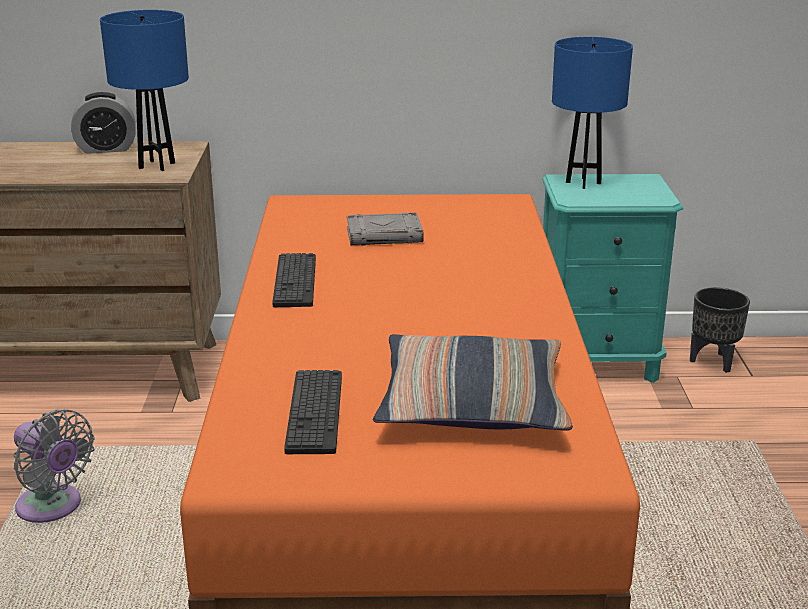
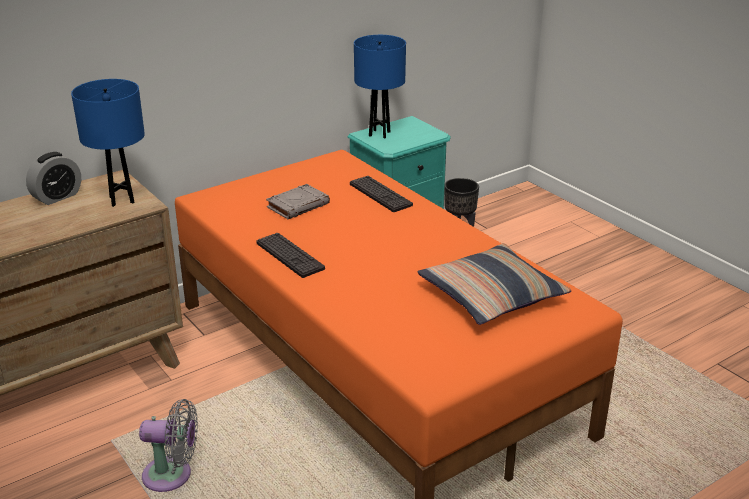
camera: 35 degrees left, 5 degrees up
keyboard [284,370,342,454] -> keyboard moved to [350,176,413,212]

